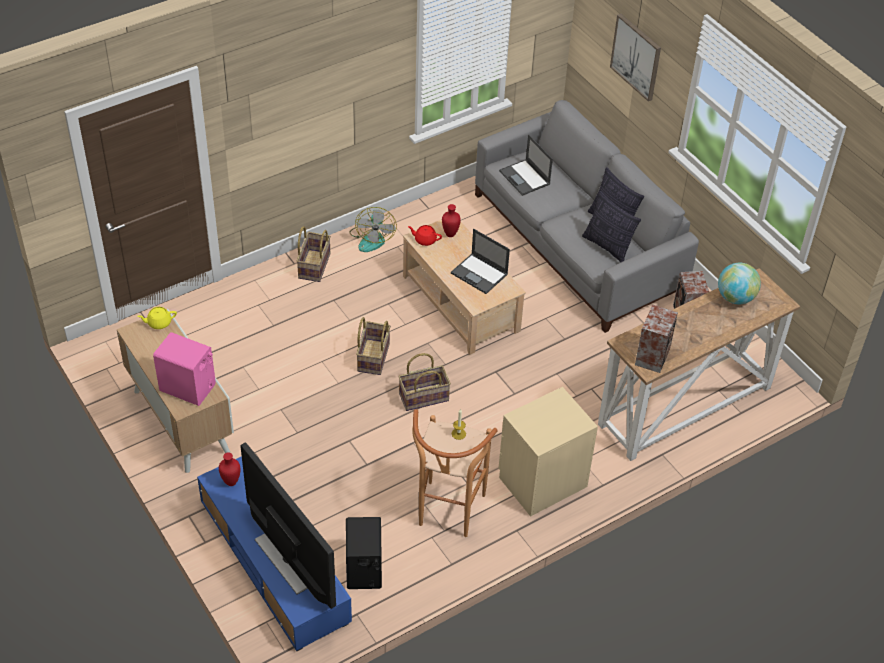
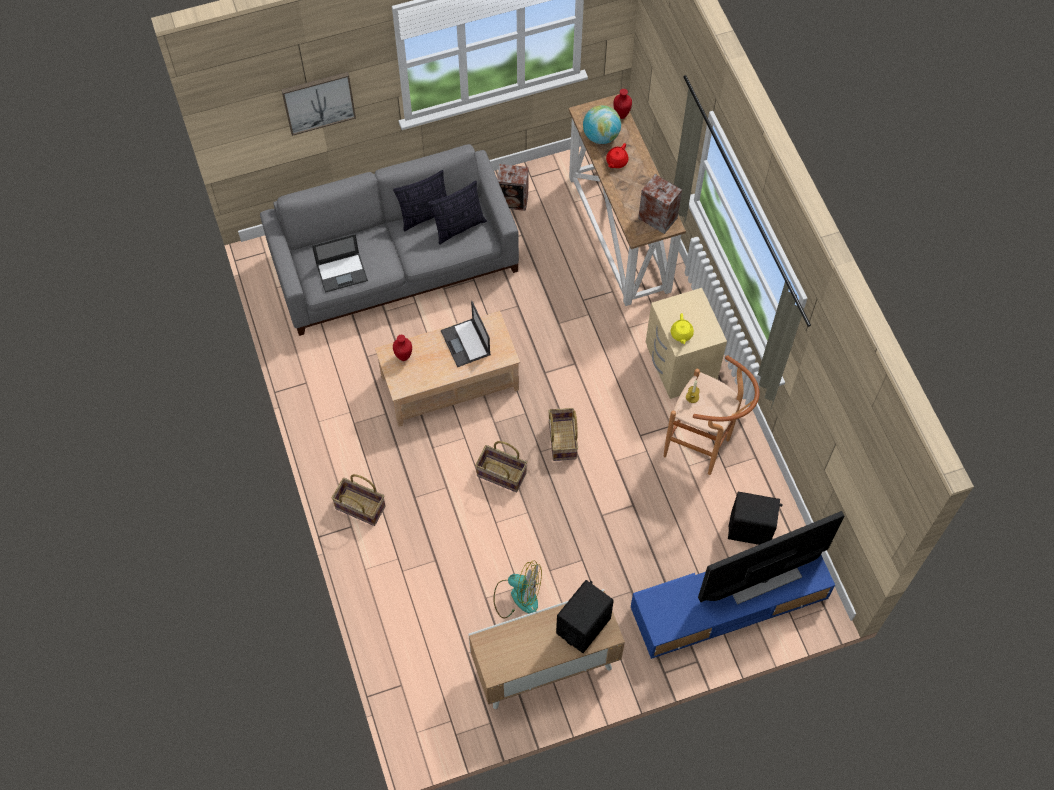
camera: 75 degrees left, 15 degrees up
yellow teapot [137,307,177,329] -> yellow teapot moved to [671,313,694,344]
pink speaker [153,332,216,406] -> black speaker [556,580,614,653]
red vase [219,452,240,486] -> red vase moved to [613,89,632,119]
fan [349,207,397,252] -> fan moved to [493,560,542,619]
red teapot [408,225,442,246] -> red teapot moved to [606,143,629,168]
laptop [451,229,510,294] -> laptop turned 105 degrees clockwise [441,301,491,367]

